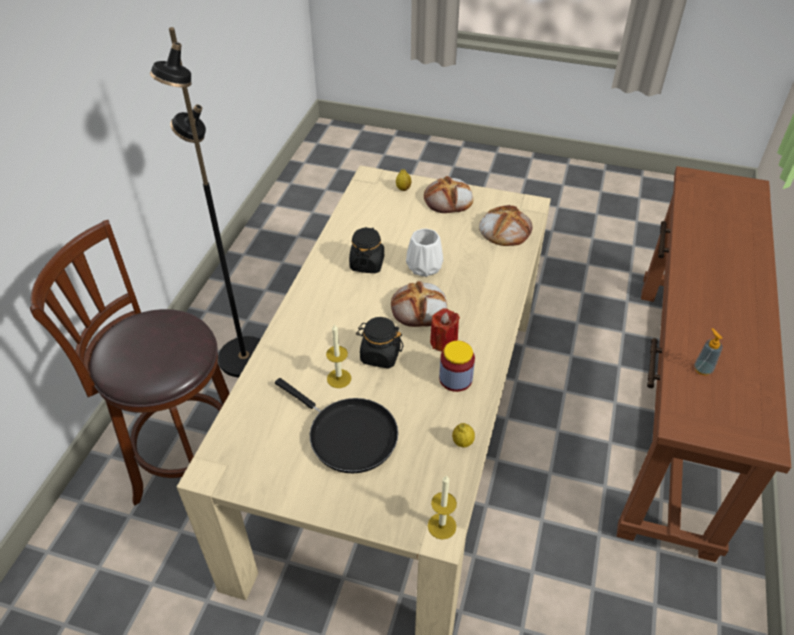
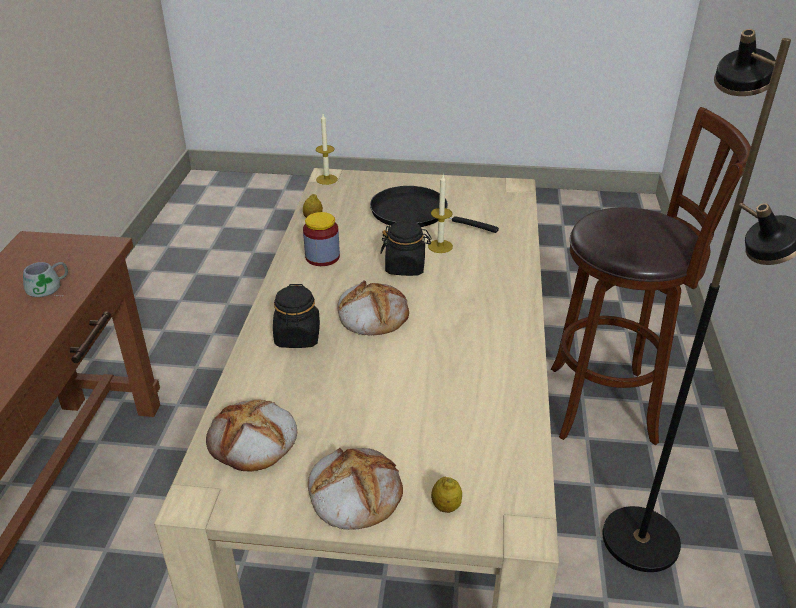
camera: 170 degrees right, 10 degrees down
black jar [349,227,384,273] -> black jar moved to [273,284,320,348]
white vase [406,229,443,277] -> none
red candle [430,308,460,352] -> none
soap dispenser [694,328,723,375] -> grey mug [23,262,68,297]

